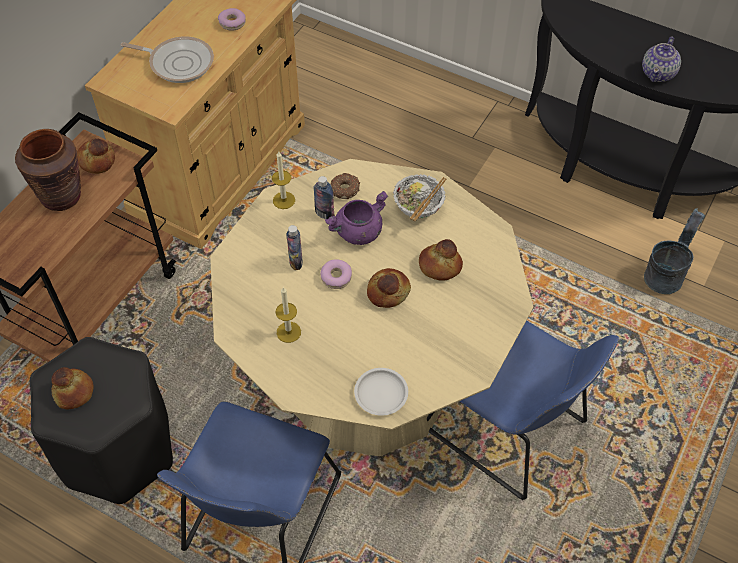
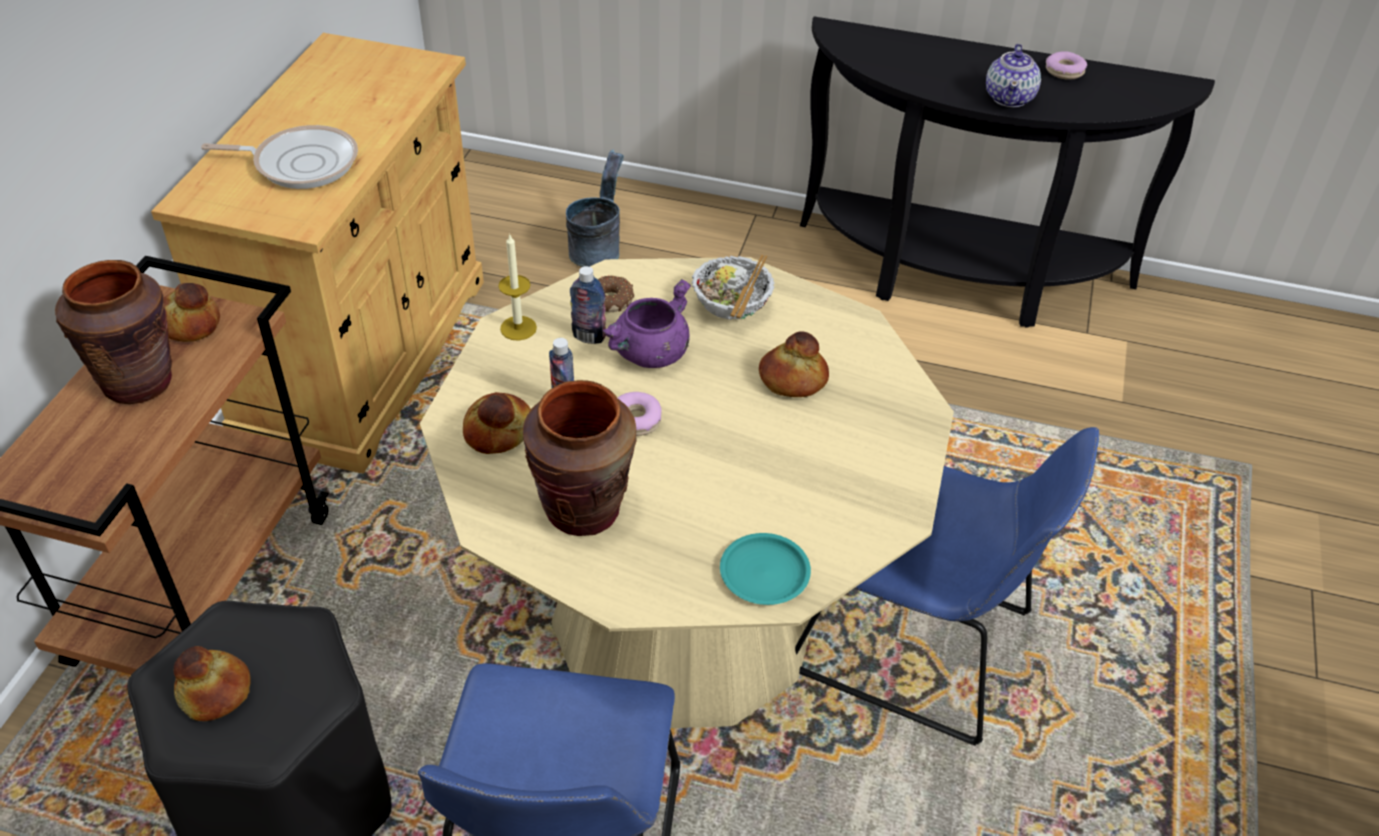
camera: 15 degrees left, 10 degrees down
donut [218,8,246,31] -> donut moved to [1046,51,1087,80]
candle [276,287,301,343] -> brown vase [523,380,636,536]
white plate [354,368,408,416] -> turquoise plate [720,533,811,605]
bread [367,268,411,308] -> bread moved to [463,392,531,454]
grey bucket [644,208,705,294] -> grey bucket moved to [566,150,624,267]

